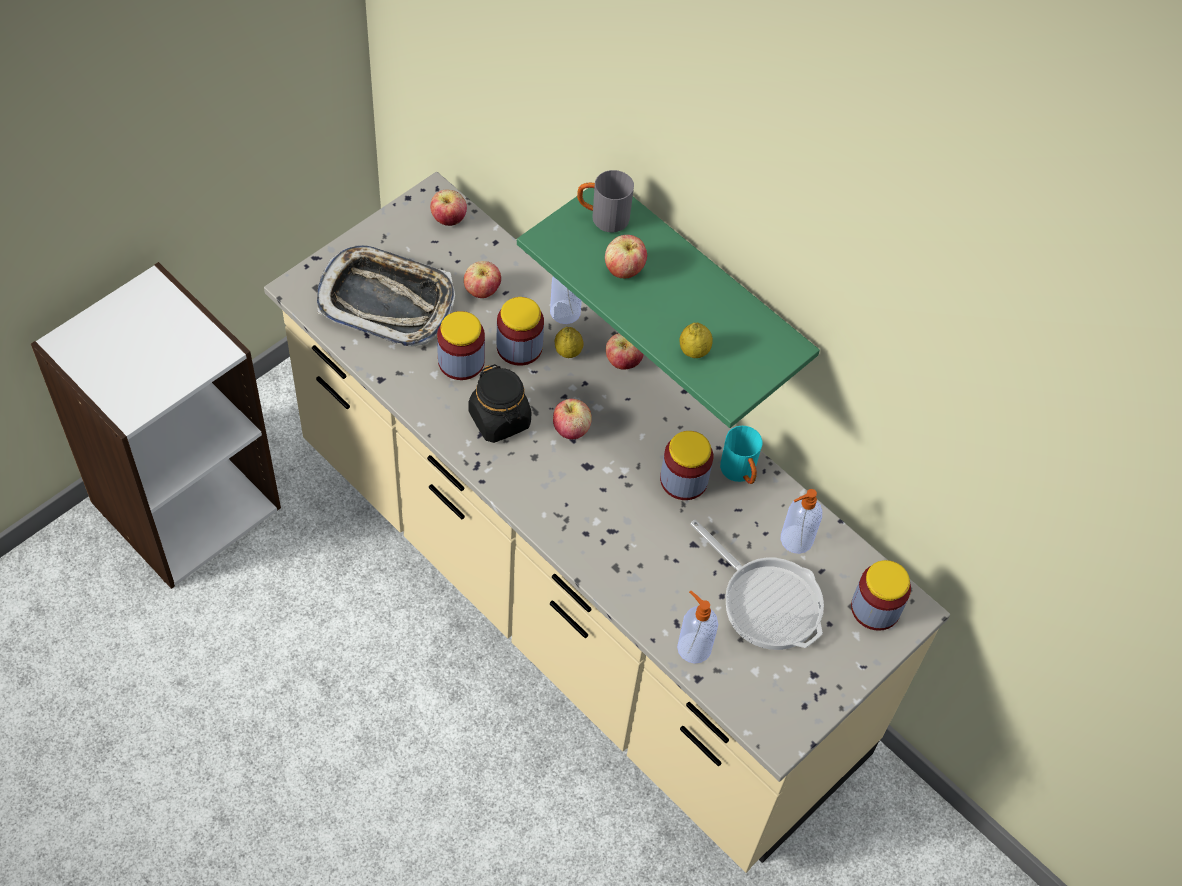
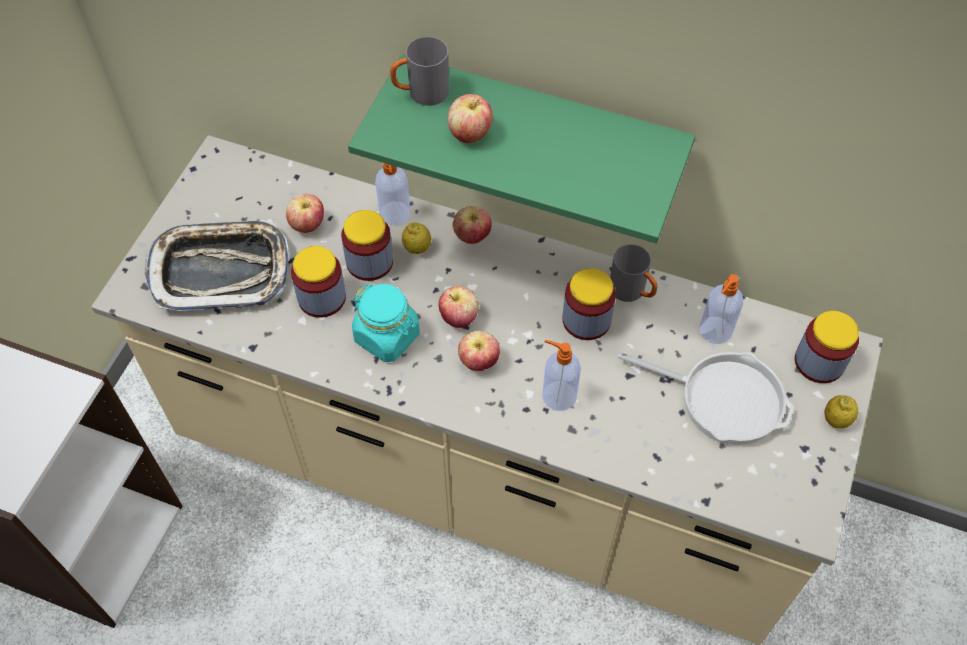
camera: 20 degrees left, 0 degrees up
apple [430,190,467,226] -> apple moved to [458,331,500,371]
black jar [468,364,531,443] -> turquoise jar [352,284,420,362]
soap dispenser [677,590,718,664] -> soap dispenser moved to [542,340,581,411]
lemon [679,323,713,358] -> lemon moved to [824,395,858,428]
turquoise mug [720,426,763,484] -> grey mug [610,244,657,302]

